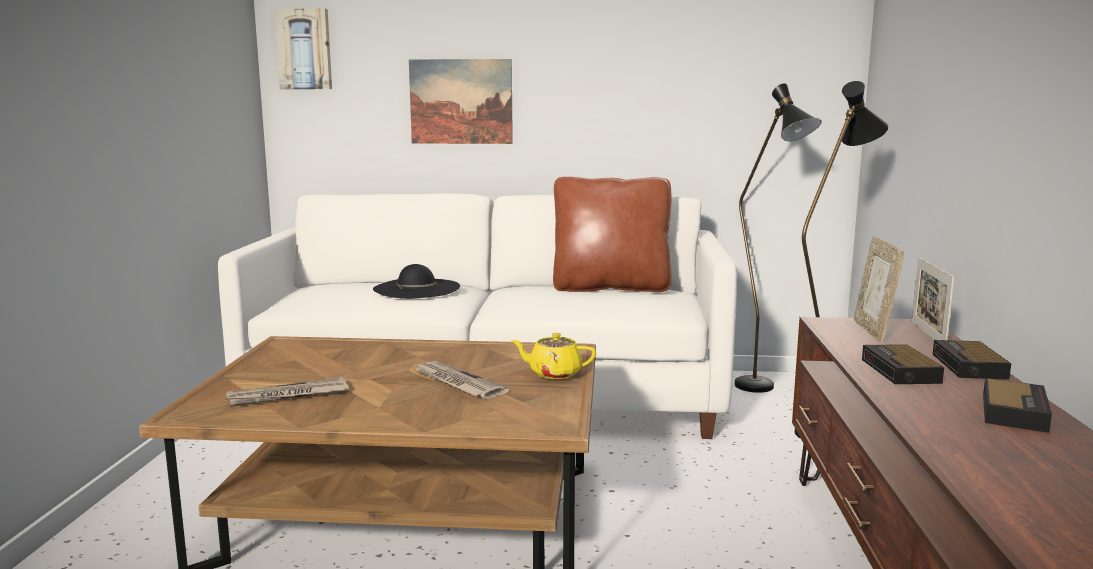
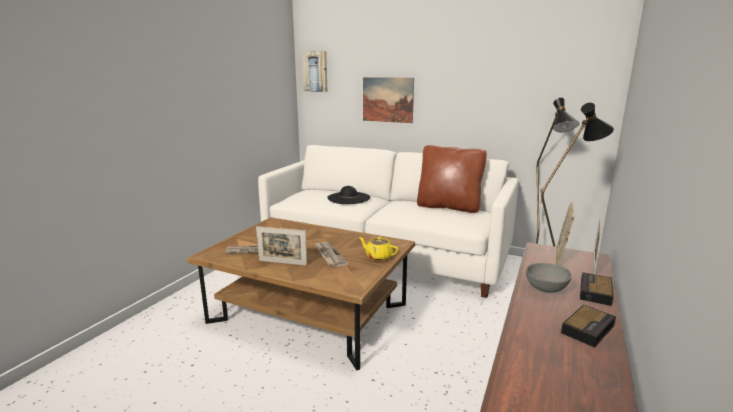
camera: 20 degrees right, 5 degrees up
alarm clock [862,344,944,384] -> grey bowl [526,263,572,293]
none -> picture frame [256,226,307,266]

